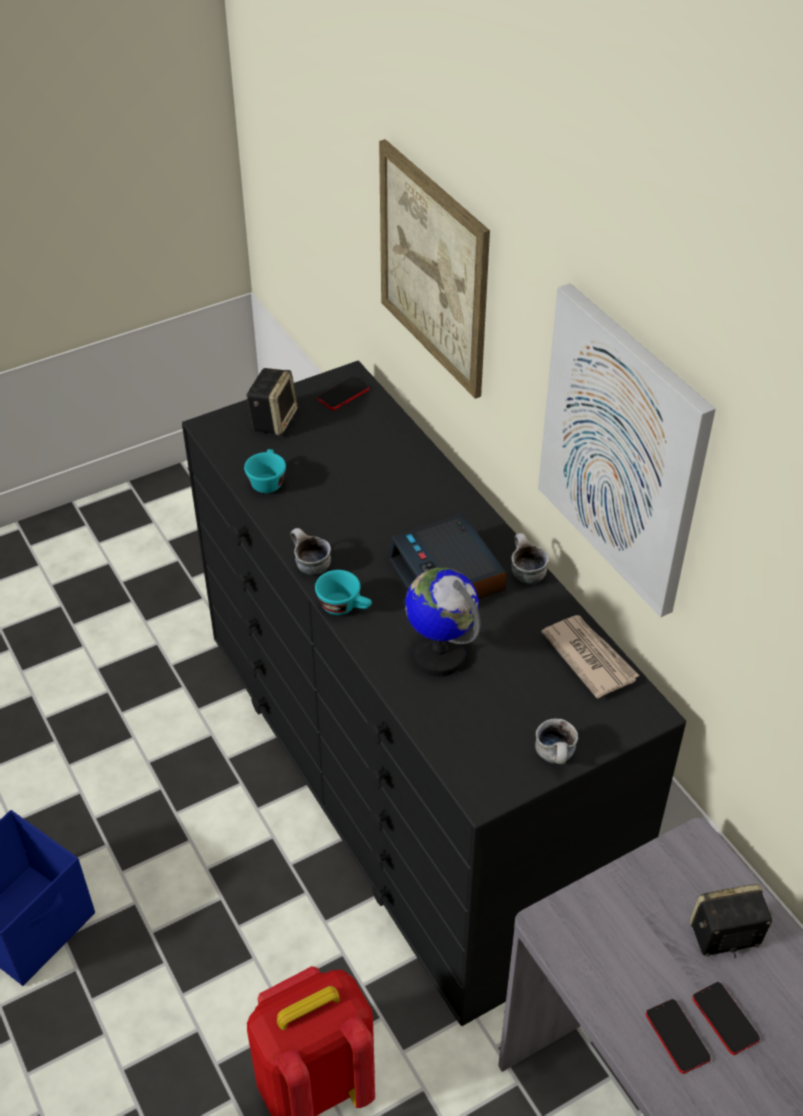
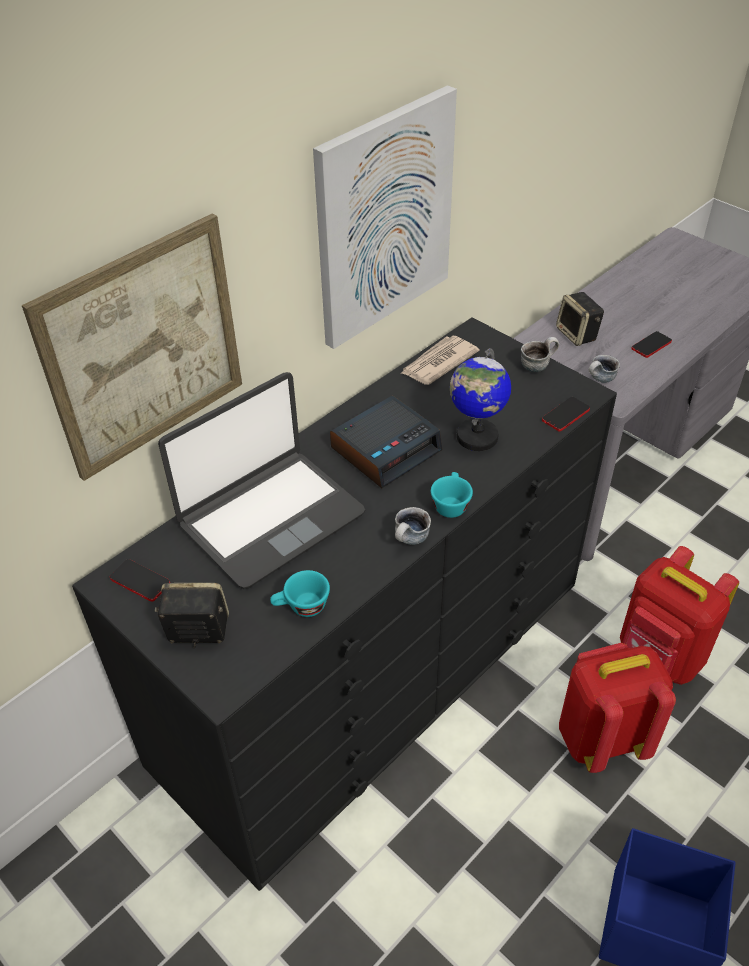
camera: 105 degrees left, 0 degrees up
mug [512,533,549,584] -> mug moved to [589,355,620,383]
phone [692,982,760,1055] -> phone moved to [542,397,590,431]
none -> laptop [158,372,365,590]
none -> red backpack [559,643,676,773]

